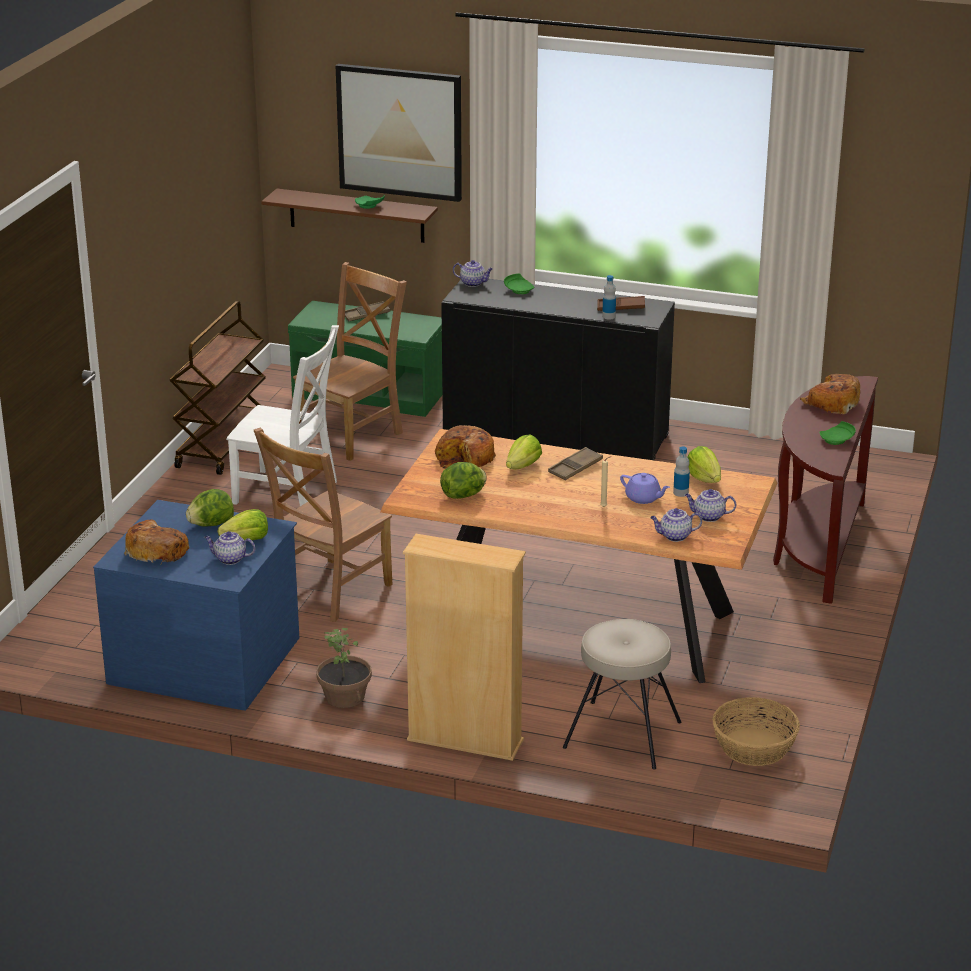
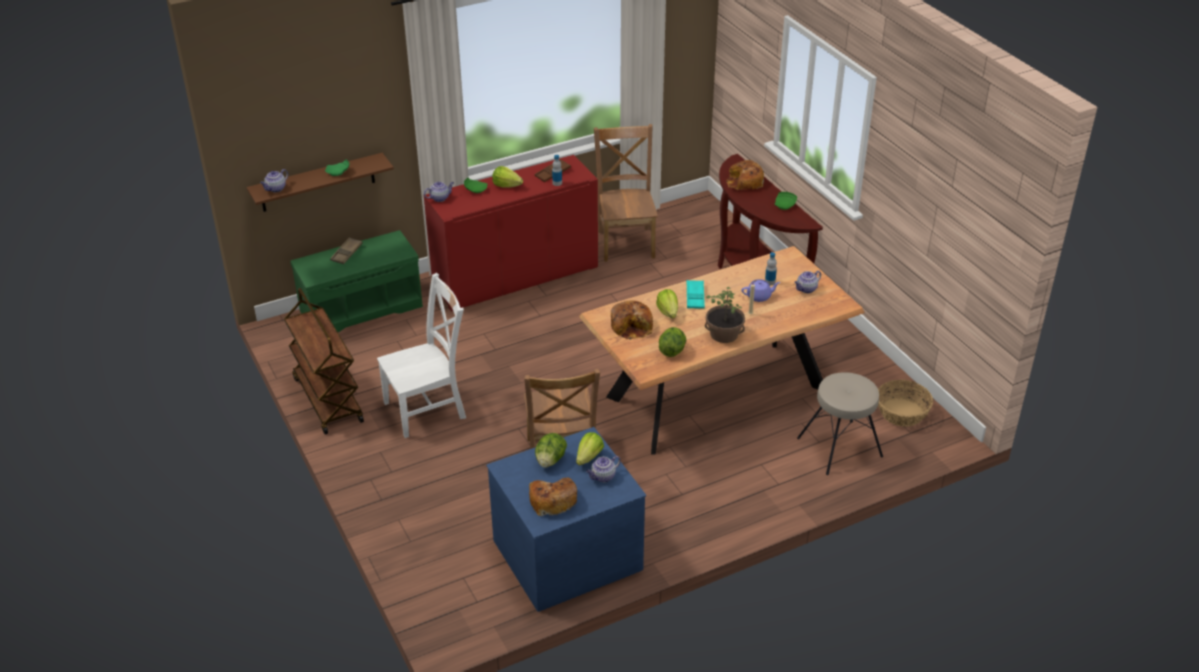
camera: 45 degrees left, 10 degrees up
brown chair [293,262,407,461] -> brown chair moved to [594,124,658,262]
potted plant [316,628,372,708] -> potted plant moved to [705,287,745,343]
picture [336,64,462,202] -> none
beige bookcase [403,534,526,761] -> none
black cabinet [441,279,675,460] -> red cabinet [424,155,598,312]
brown tray [548,447,603,480] -> turquoise tray [687,280,705,309]
teapot [650,508,702,542] -> teapot moved to [260,169,288,192]
lettuce [688,446,721,483] -> lettuce moved to [492,166,523,188]

